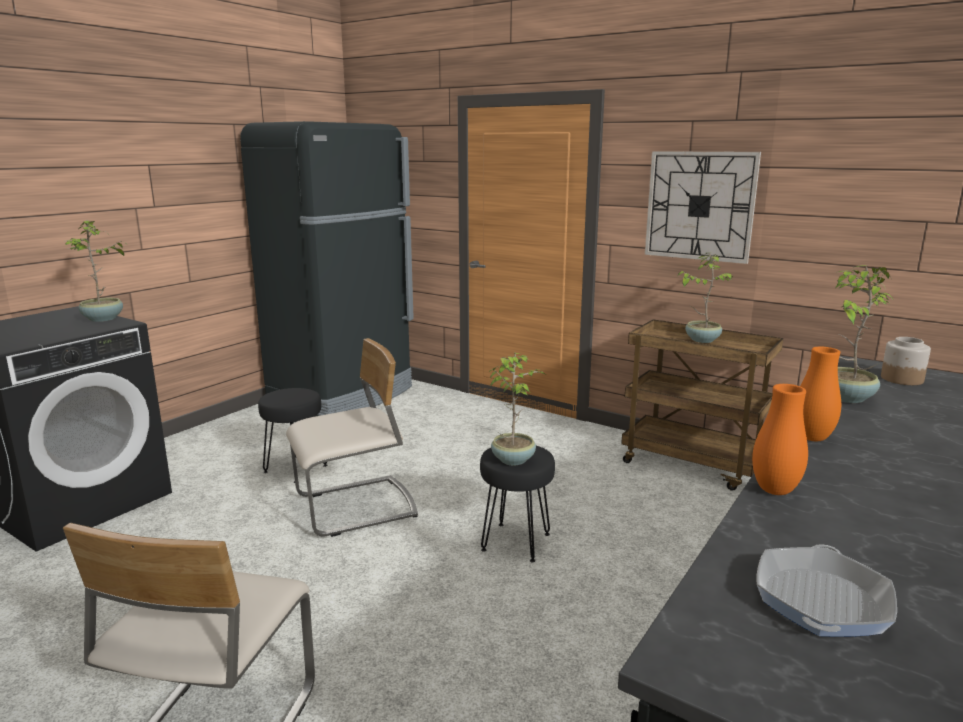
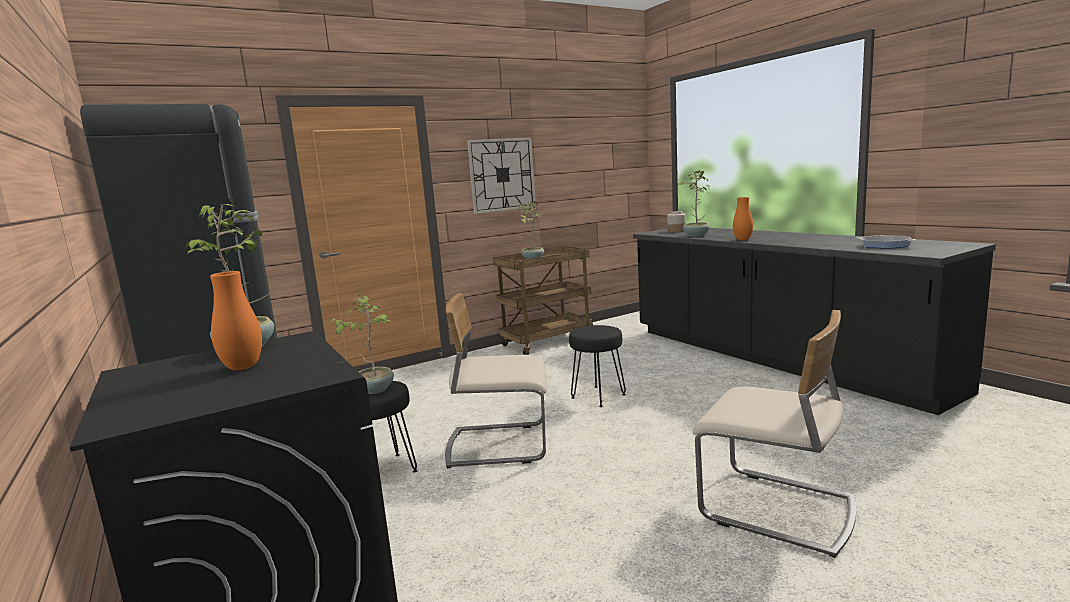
camera: 65 degrees left, 5 degrees down
beige chair [286,338,418,537] -> beige chair turned 90 degrees counterclockwise [445,293,547,469]
potted plant [489,353,545,466] -> potted plant moved to [329,294,394,394]
orange vase [752,384,808,495] -> orange vase moved to [210,271,262,370]

